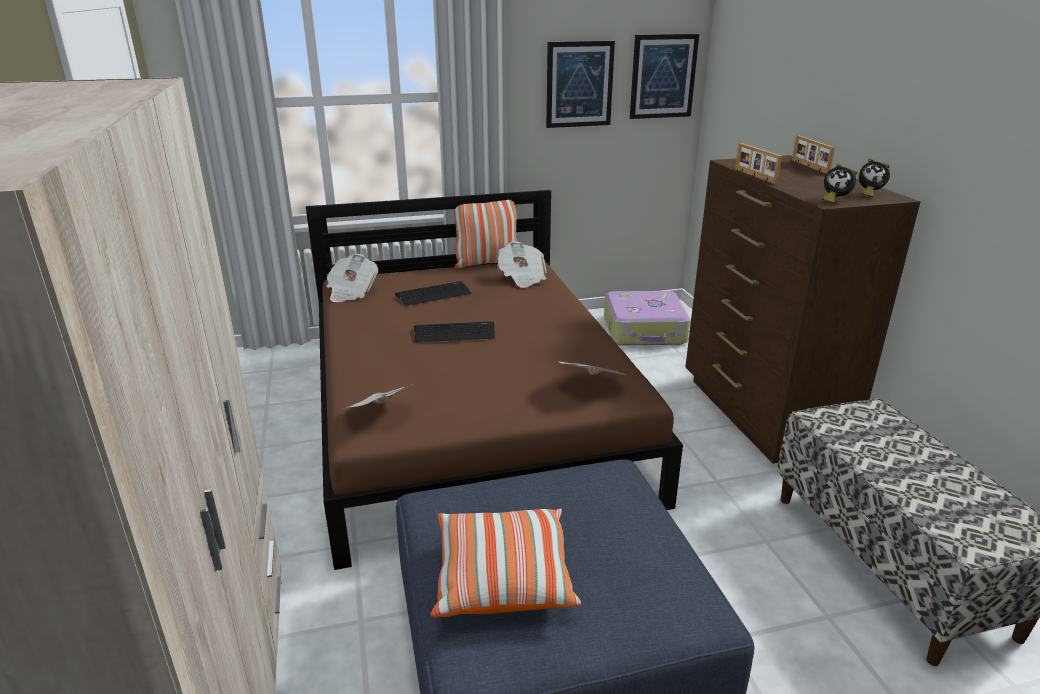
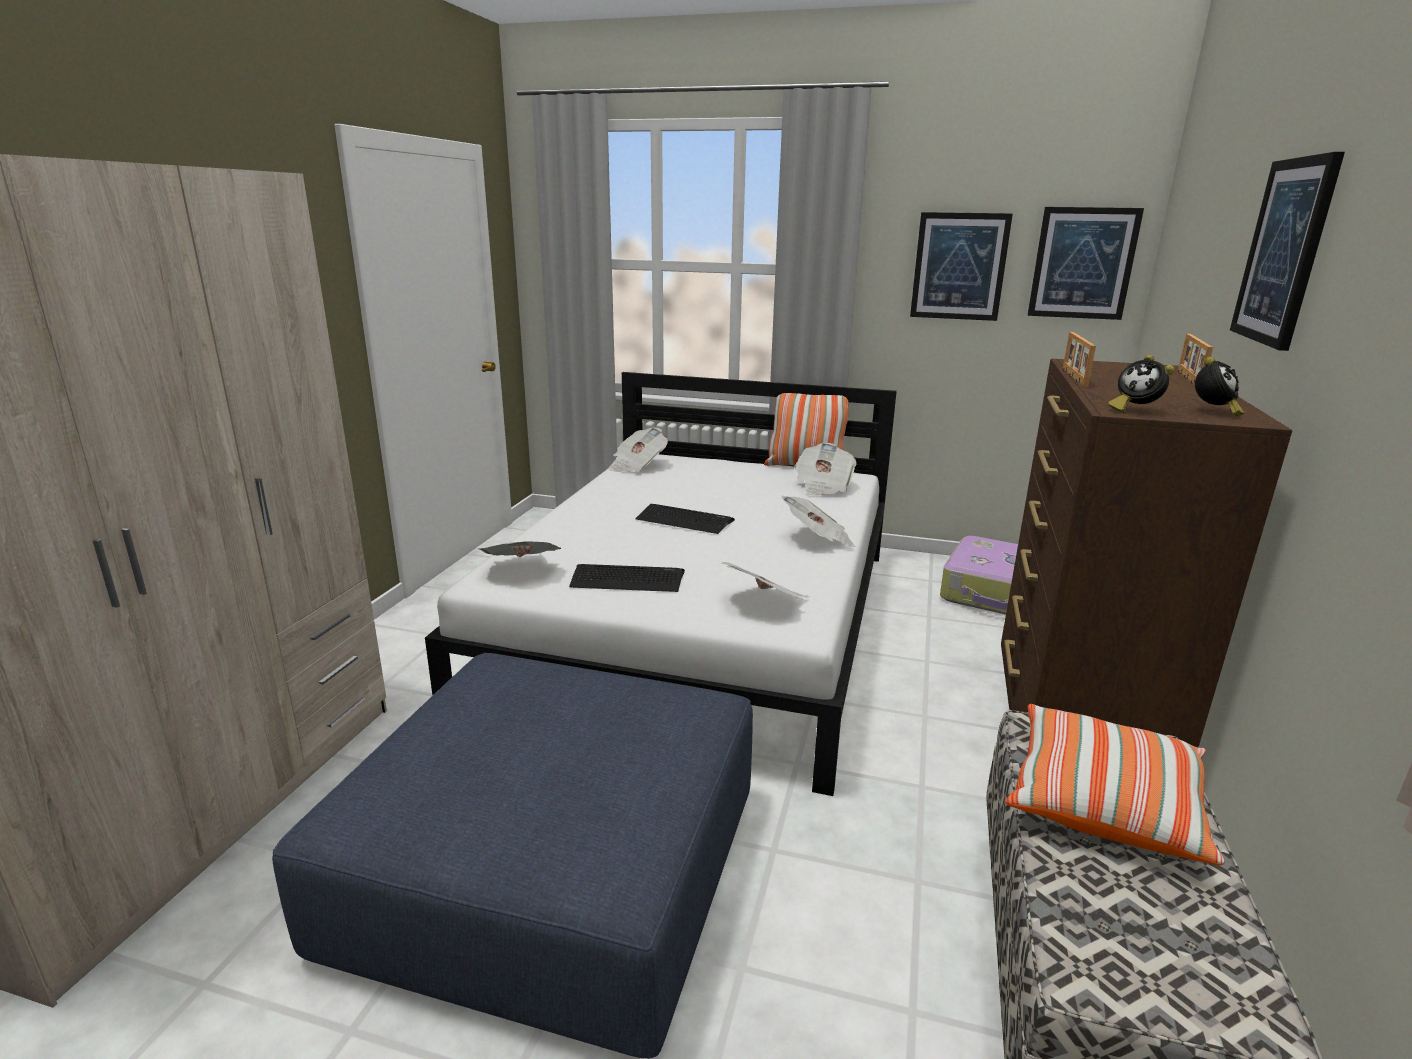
camera: 30 degrees right, 5 degrees down
brown bed [306,190,683,570] -> white bed [425,372,897,796]
keyboard [395,281,472,306] -> keyboard moved to [569,564,685,592]
pillow [431,508,581,617] -> pillow moved to [1005,704,1224,865]
alarm clock [859,158,890,198] -> alarm clock turned 90 degrees counterclockwise [1195,357,1244,416]
none -> newspaper [782,496,856,547]
none -> picture [1230,152,1345,351]

